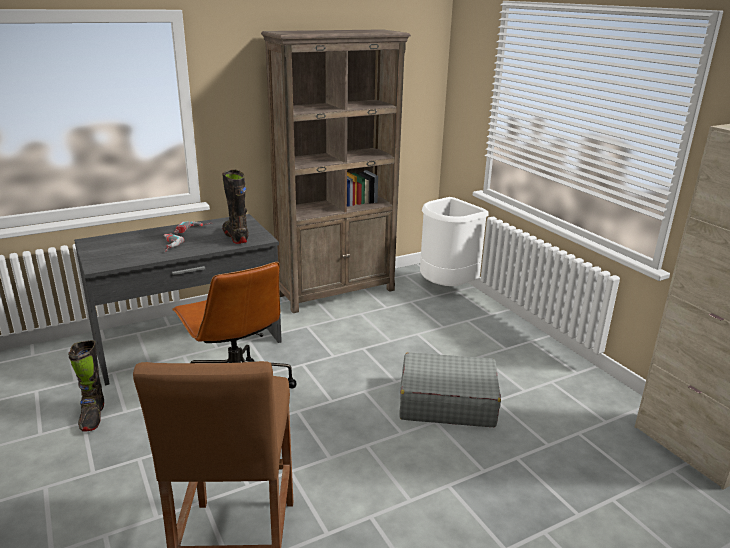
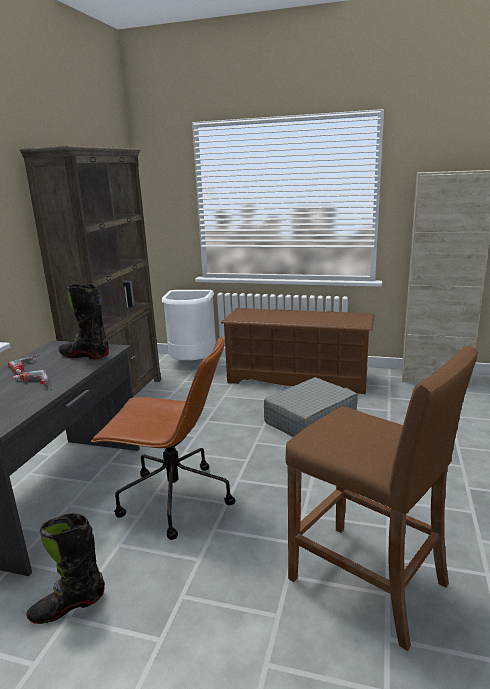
camera: 45 degrees left, 5 degrees down
black boot [68,340,104,432] -> black boot turned 120 degrees clockwise [26,513,105,624]
none -> brown shoe rack [221,308,374,394]

